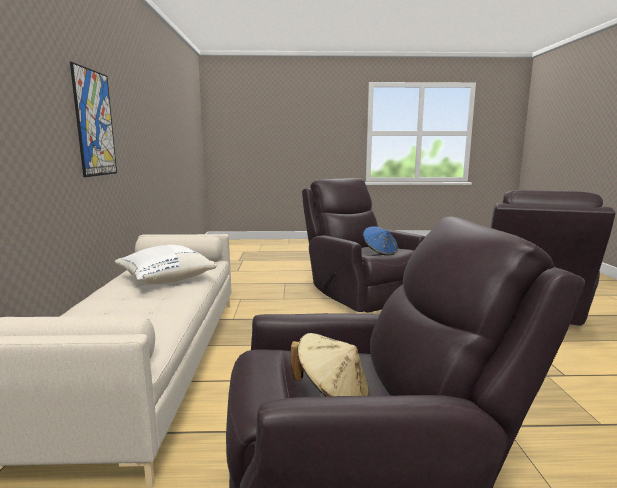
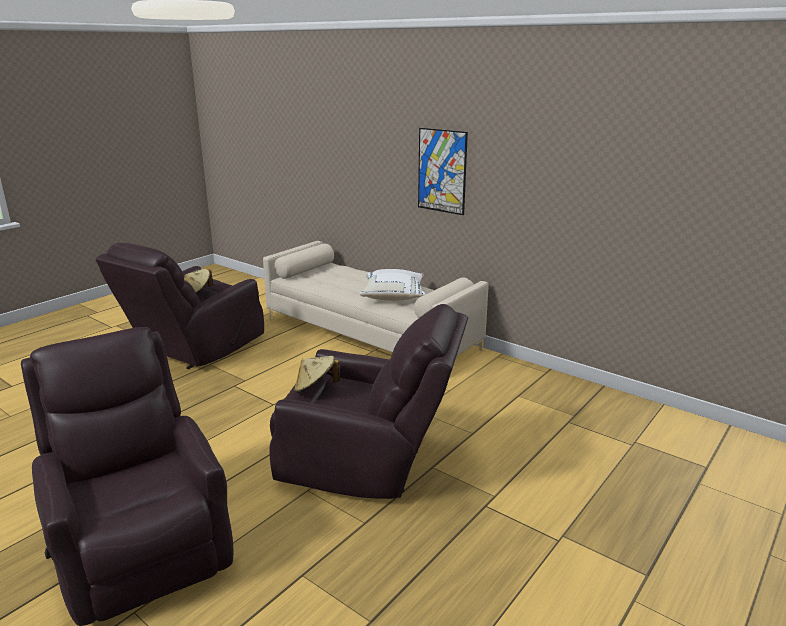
camera: 130 degrees right, 10 degrees up
blue hat [363,226,398,256] -> beige hat [294,356,340,393]

